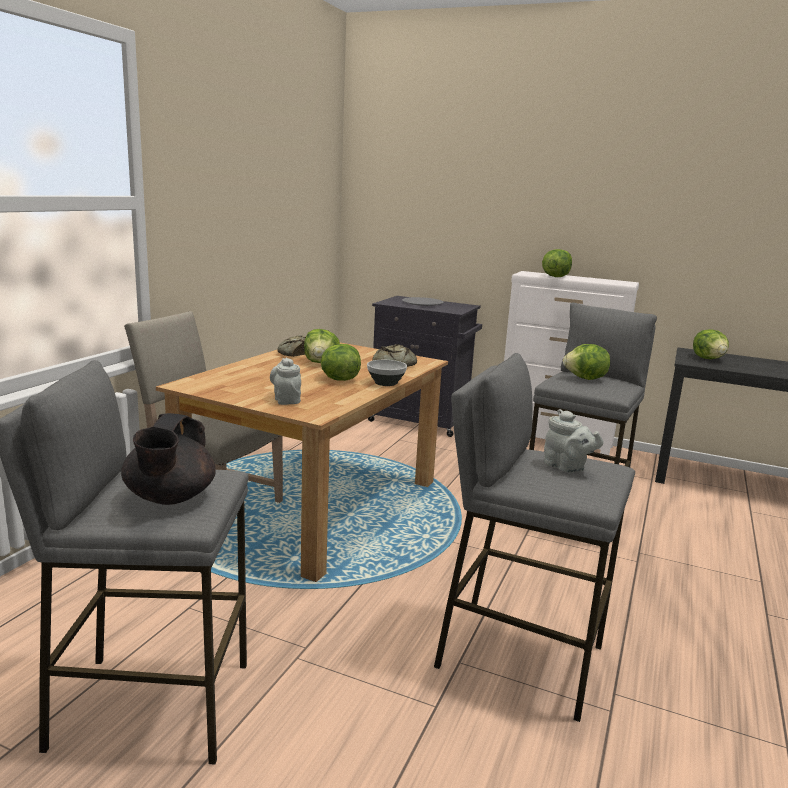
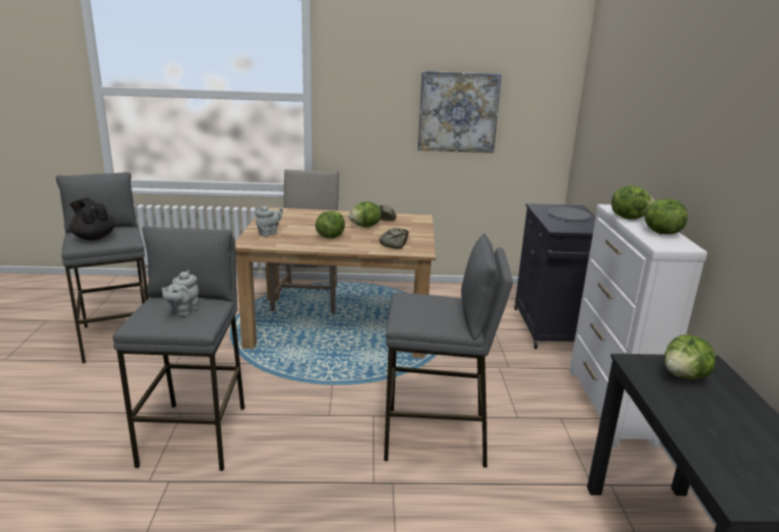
camera: 65 degrees right, 5 degrees up
black teapot [121,413,216,505] -> black teapot turned 60 degrees clockwise [69,198,115,241]
bowl [367,360,407,386] -> none
lettuce [563,344,610,380] -> lettuce moved to [645,198,688,234]
none -> picture [418,71,502,153]

